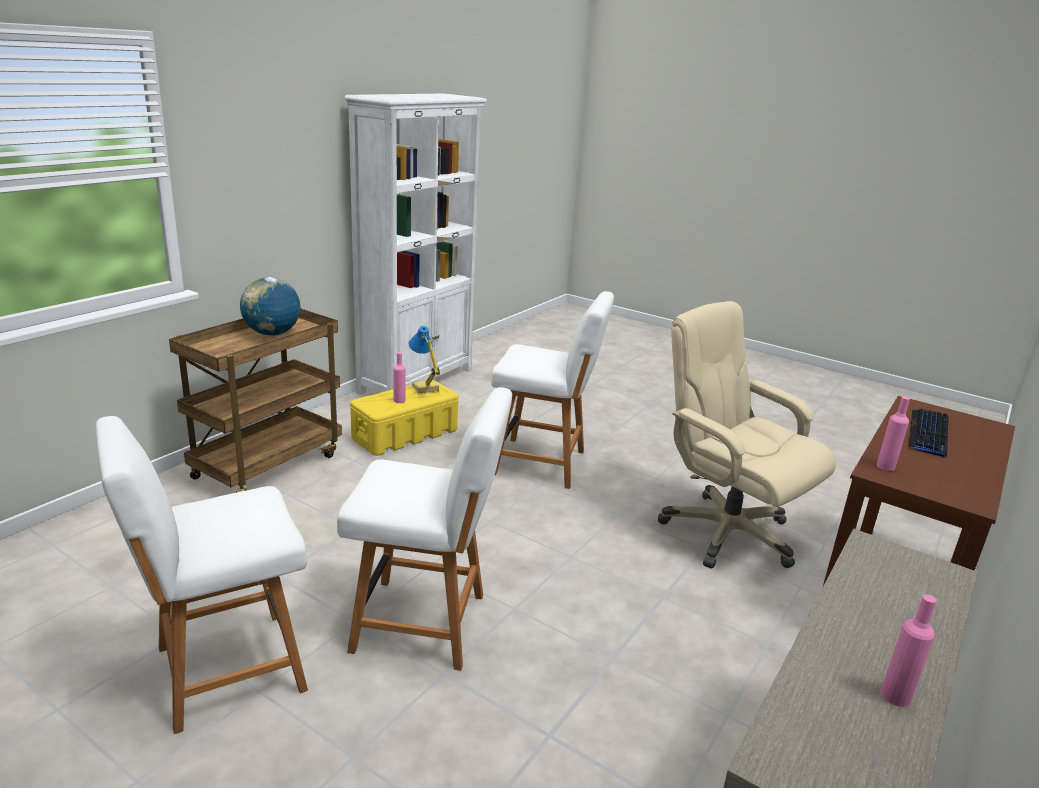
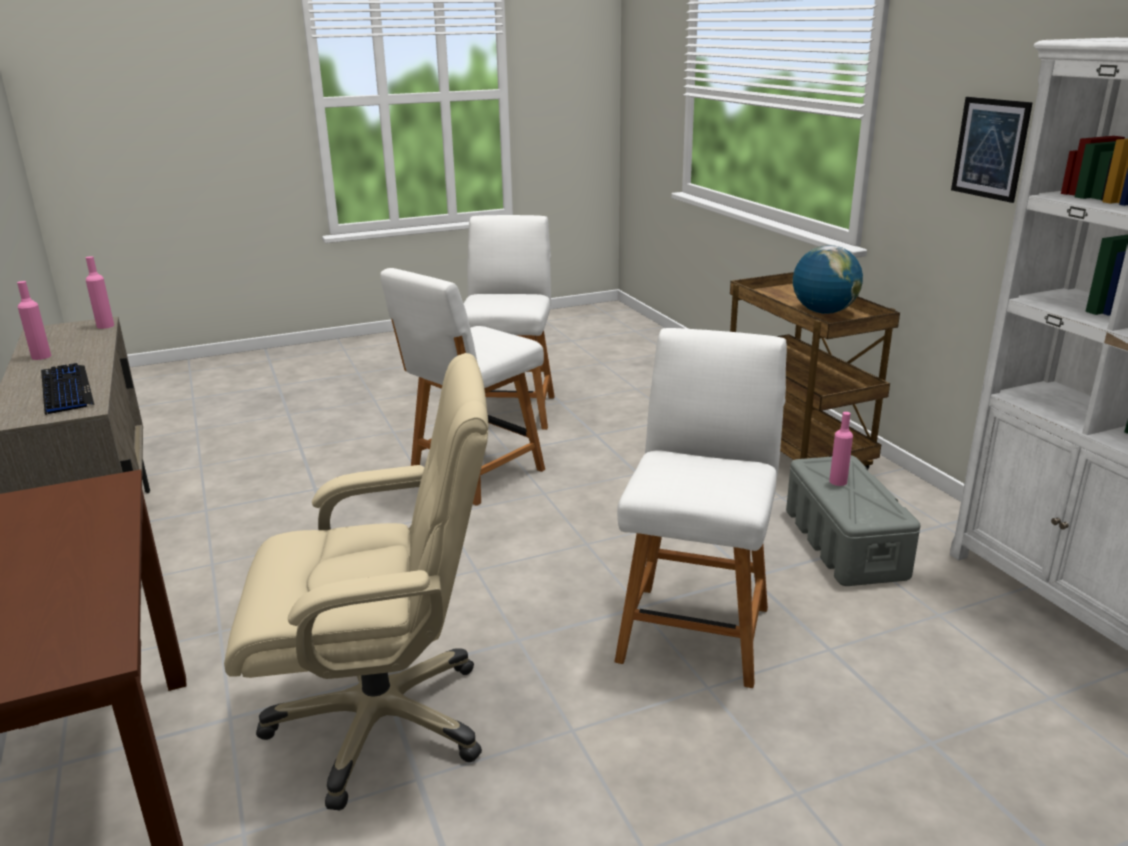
camera: 125 degrees right, 0 degrees up
yellow storage box [350,380,458,456] -> grey storage box [786,455,920,586]
table lamp [409,326,440,395] -> none
white chair [491,291,614,489] -> white chair turned 150 degrees clockwise [615,328,787,688]
pink bottle [877,396,910,471] -> pink bottle moved to [86,256,114,329]
keyboard [909,409,948,457] -> keyboard moved to [41,363,94,415]
none -> picture [951,97,1033,203]

